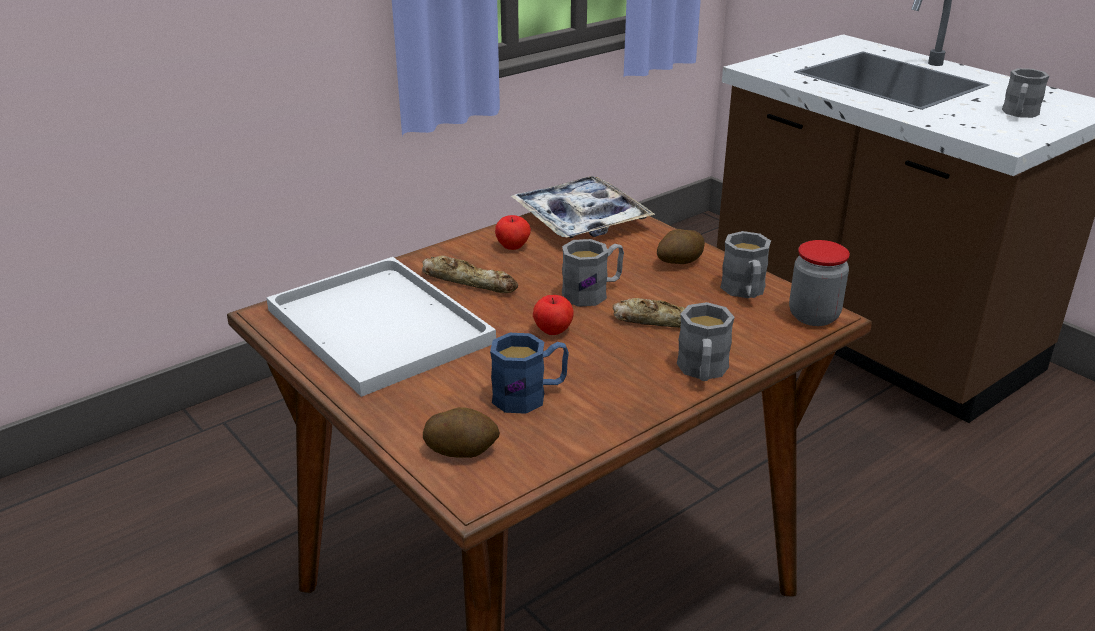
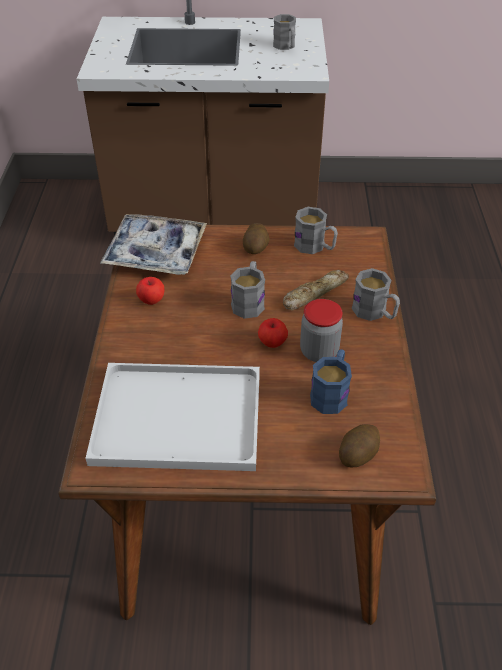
camera: 50 degrees left, 15 degrees up
bread [422,255,518,293] -> none
jar [789,240,850,326] -> jar moved to [300,299,343,362]

